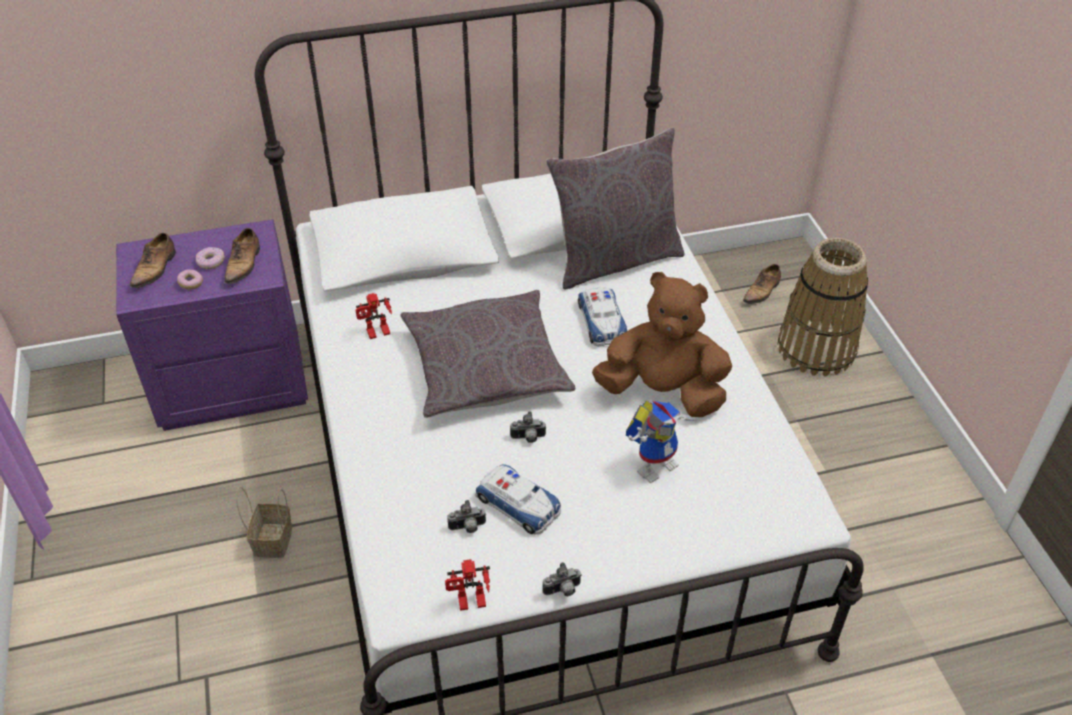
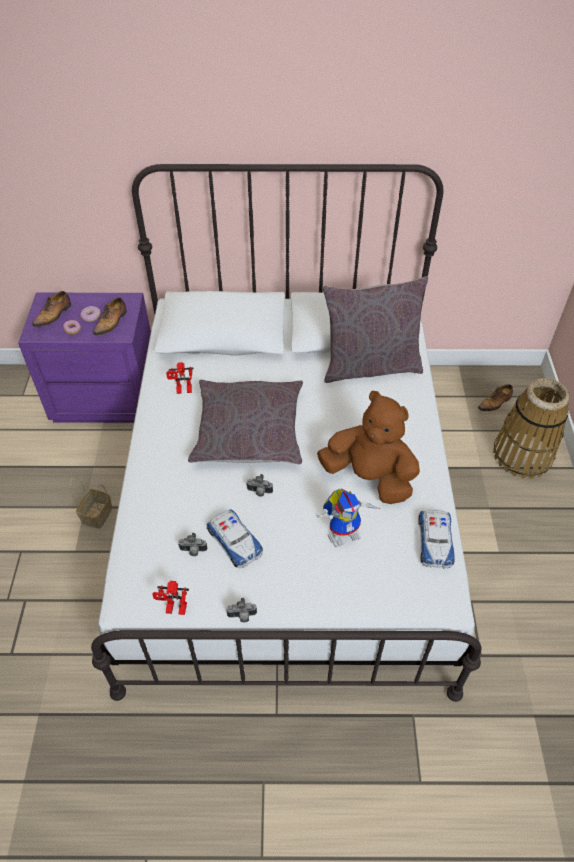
camera: 15 degrees right, 5 degrees up
toy car [577,288,627,346] -> toy car moved to [418,510,455,569]

